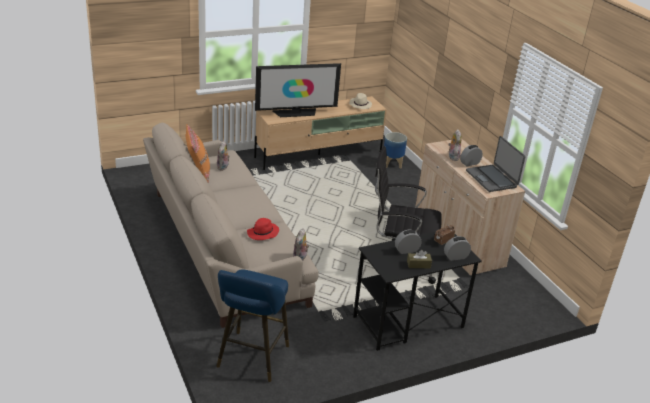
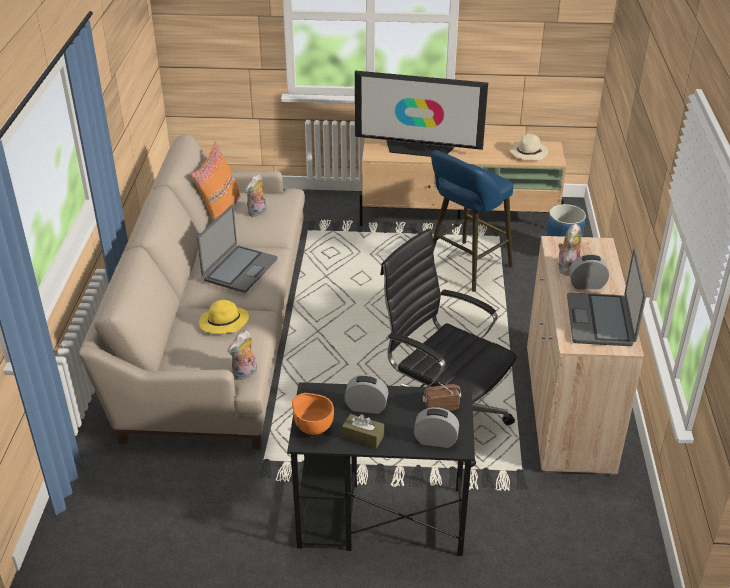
camera: 30 degrees right, 5 degrees up
blue stool [216,269,289,382] -> blue stool moved to [431,150,513,292]
red hat [247,218,279,240] -> yellow hat [199,300,249,333]
none -> laptop [197,205,277,293]
none -> orange bowl [292,393,334,435]

